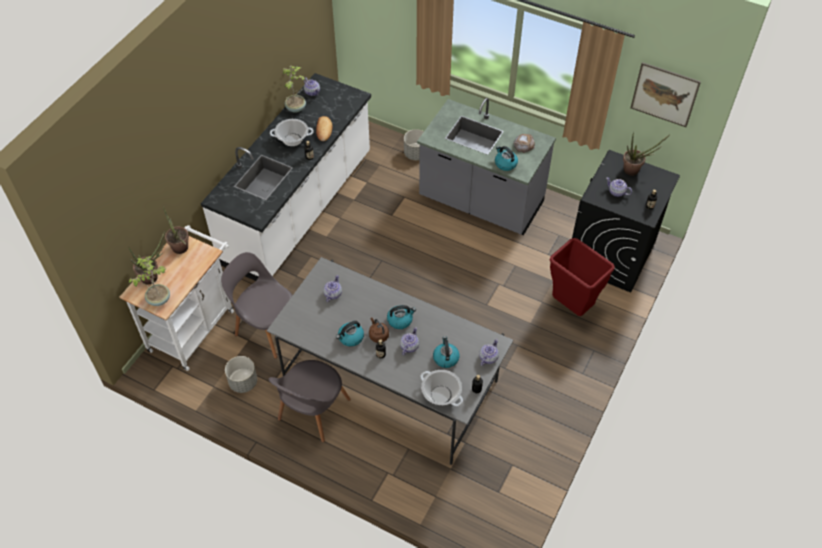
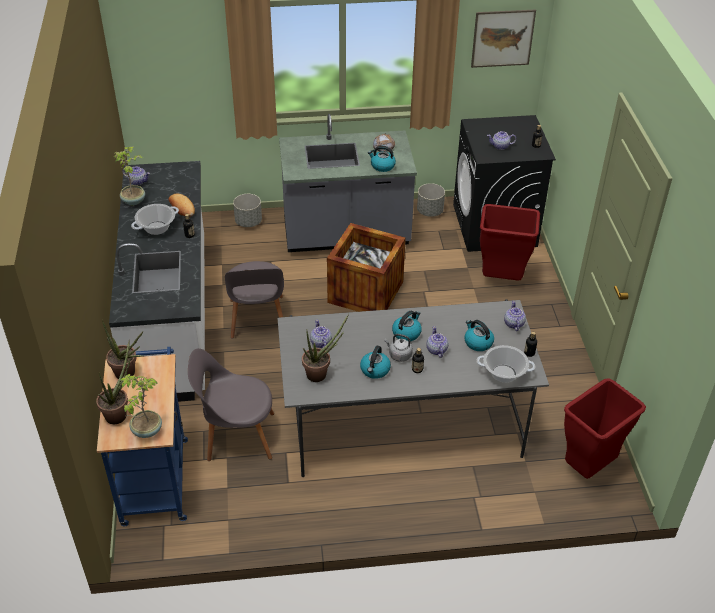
camera: 35 degrees left, 10 degrees down
white cart [120,225,234,371] -> blue cart [97,347,188,526]
grey planter [225,356,257,393] -> grey planter moved to [417,183,445,217]
grey chair [269,360,351,442] -> grey chair moved to [225,261,284,338]
brown kettle [369,317,389,343] -> grey kettle [385,334,413,362]
potted plant [623,132,670,176] -> potted plant moved to [302,314,349,382]
none -> crate [327,223,406,312]
none -> red trash can [564,378,646,479]

